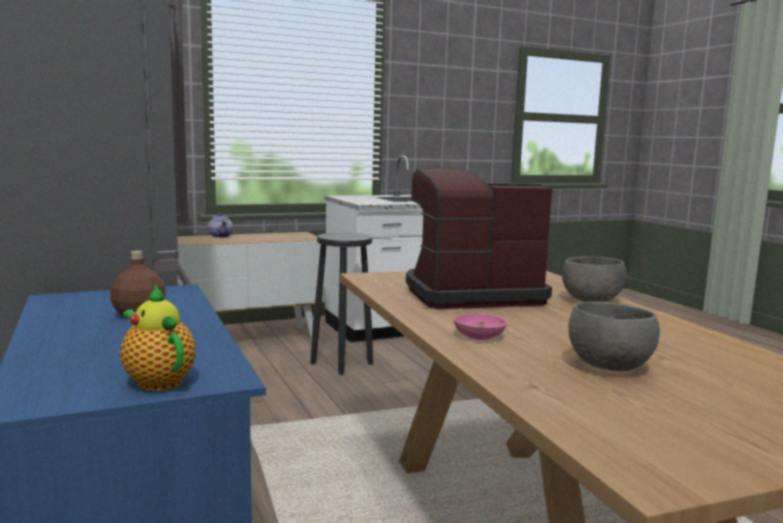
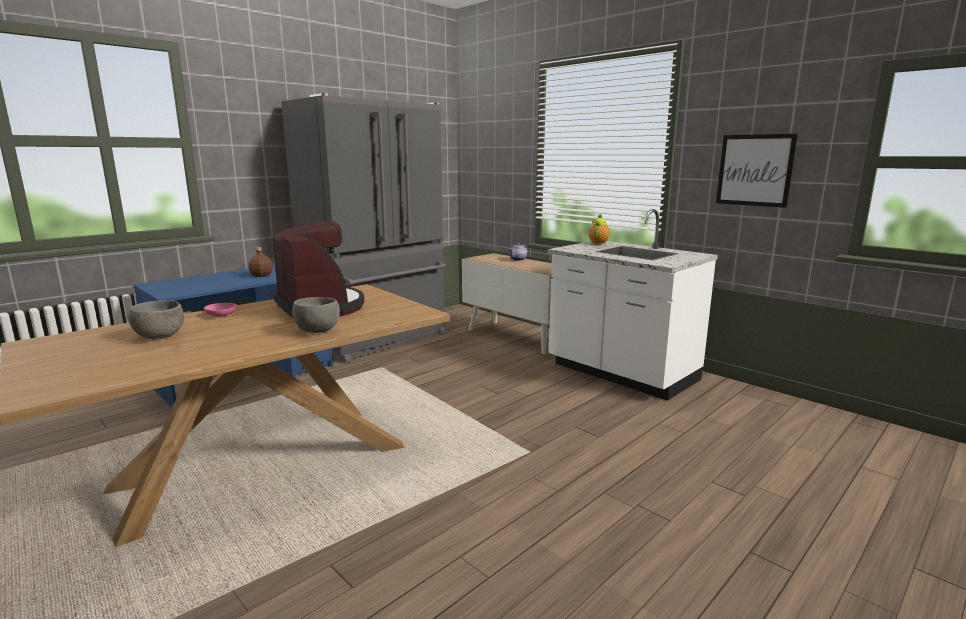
camera: 70 degrees right, 5 degrees up
teapot [120,284,196,391] -> teapot moved to [588,213,610,245]
black stool [310,232,373,375] -> none
none -> picture [716,134,798,208]

